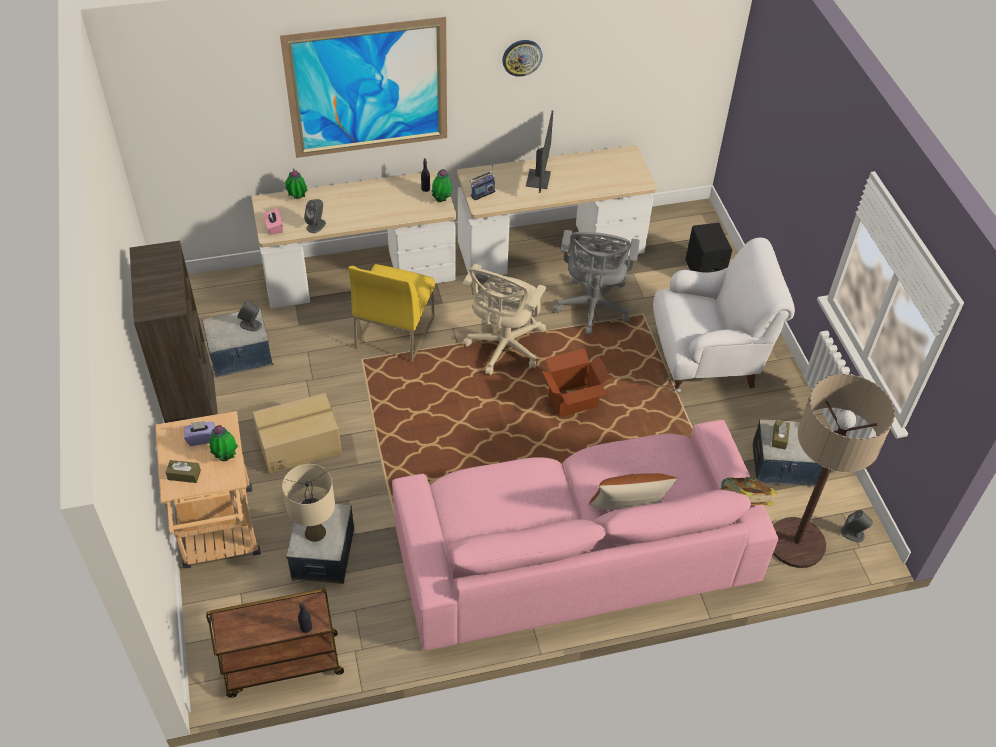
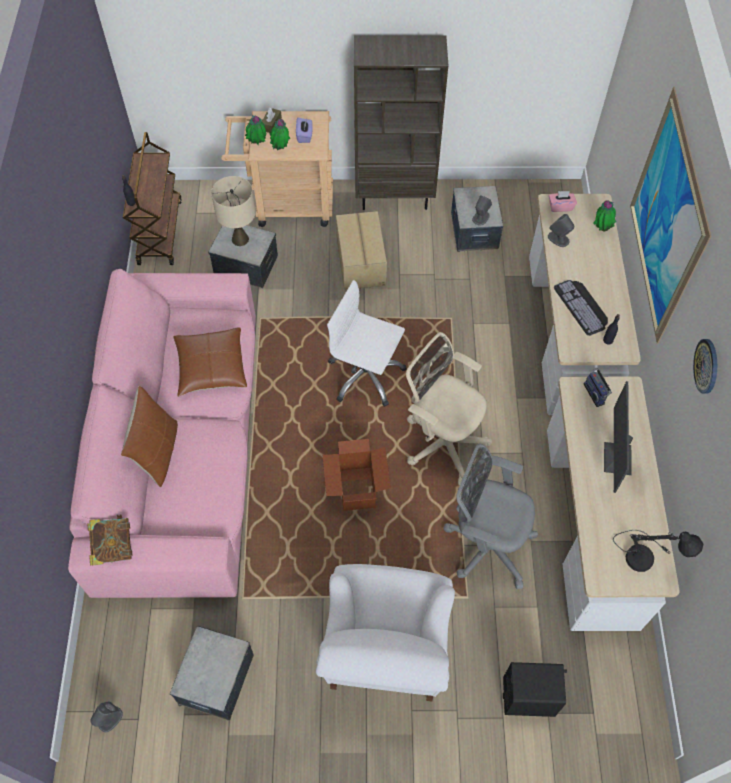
camera: 105 degrees right, 10 degrees up
yellow chair [348,264,435,362] -> none
potted plant [432,169,451,202] -> potted plant moved to [245,115,266,145]
monitor [526,110,553,193] -> monitor turned 75 degrees clockwise [604,381,633,493]
brown tissue box [772,420,790,449] -> none
floor lamp [773,374,895,568] -> none
none -> brown pillow [173,327,247,397]
none -> white office chair [327,280,407,407]
none -> keyboard [554,280,608,336]
none -> black table lamp [613,530,703,572]

